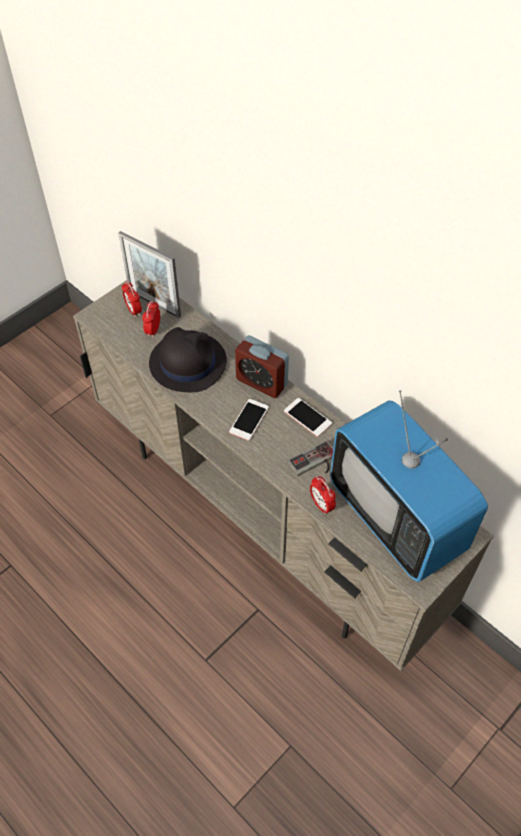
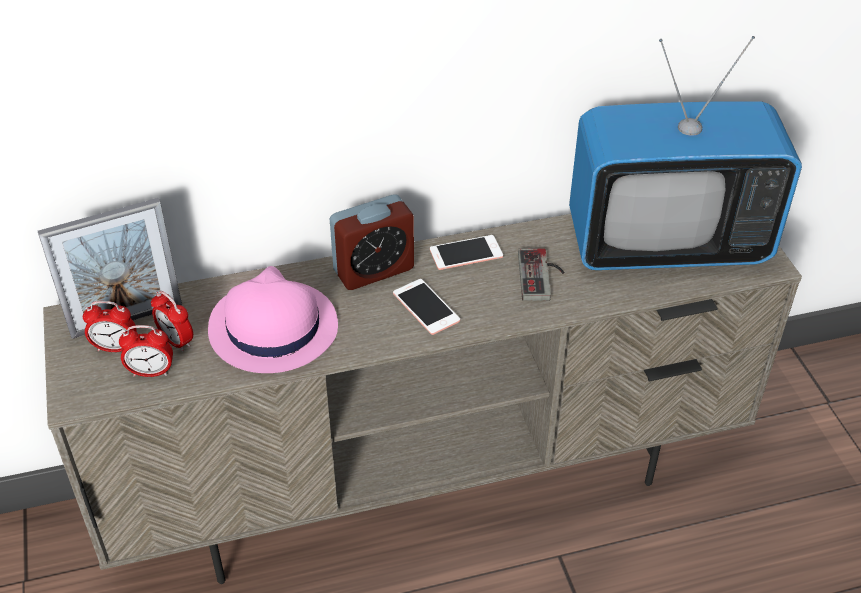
camera: 60 degrees left, 10 degrees down
black hat [149,327,227,392] -> pink hat [208,266,338,373]
alarm clock [310,476,336,514] -> alarm clock moved to [119,325,173,377]

